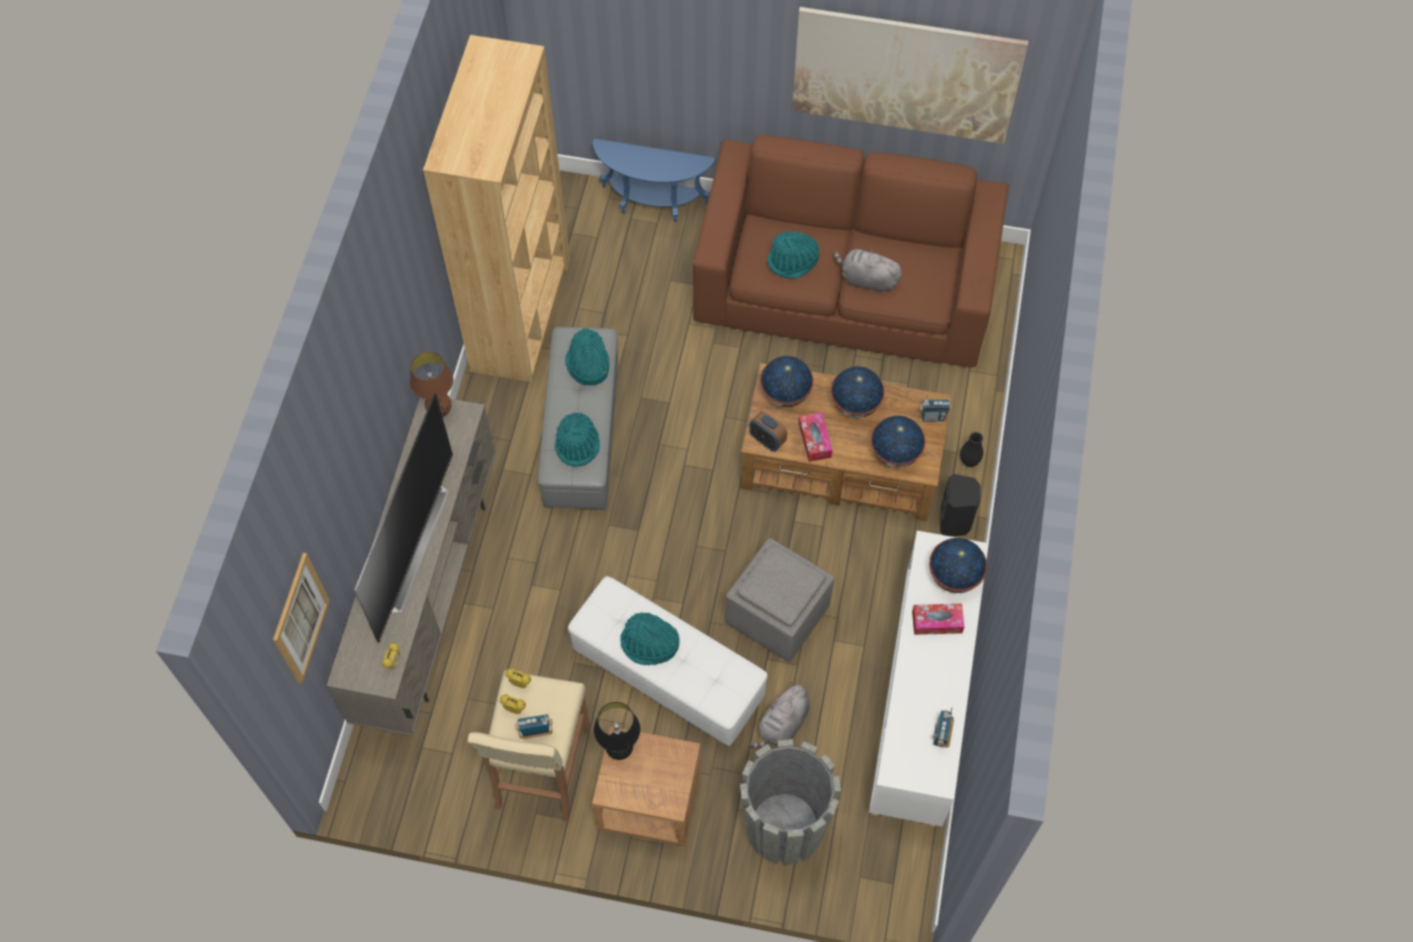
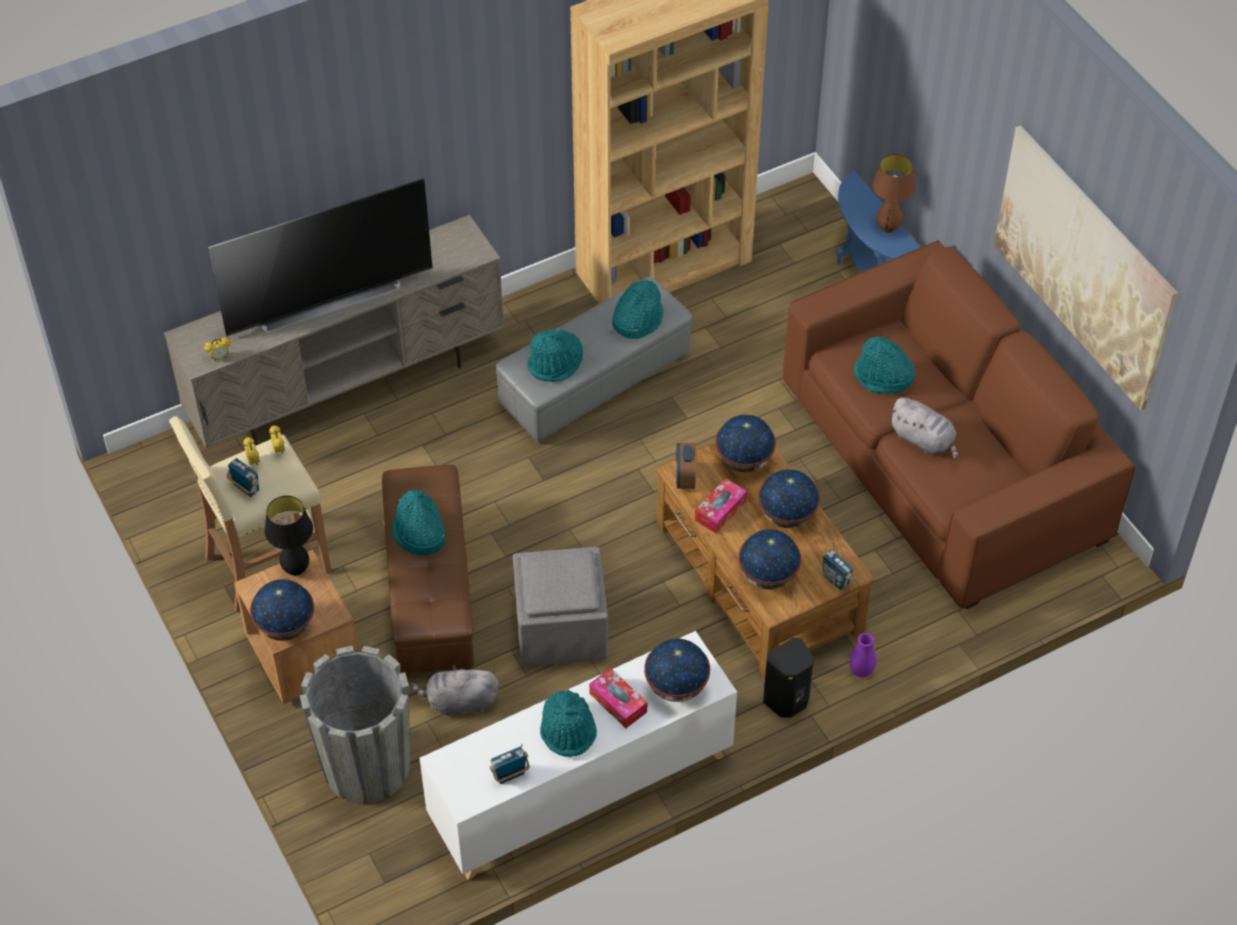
camera: 50 degrees right, 10 degrees down
picture [273,553,330,684] -> none
brown table lamp [410,352,454,417] -> brown table lamp moved to [872,154,915,233]
white ottoman [568,576,767,746] -> brown ottoman [382,464,474,676]
grey plush toy [834,247,903,294] -> grey plush toy turned 150 degrees clockwise [889,397,958,460]
black vase [960,432,983,467] -> purple vase [849,633,877,678]
none -> globe [250,579,314,641]
none -> turquoise hat [540,690,597,757]

